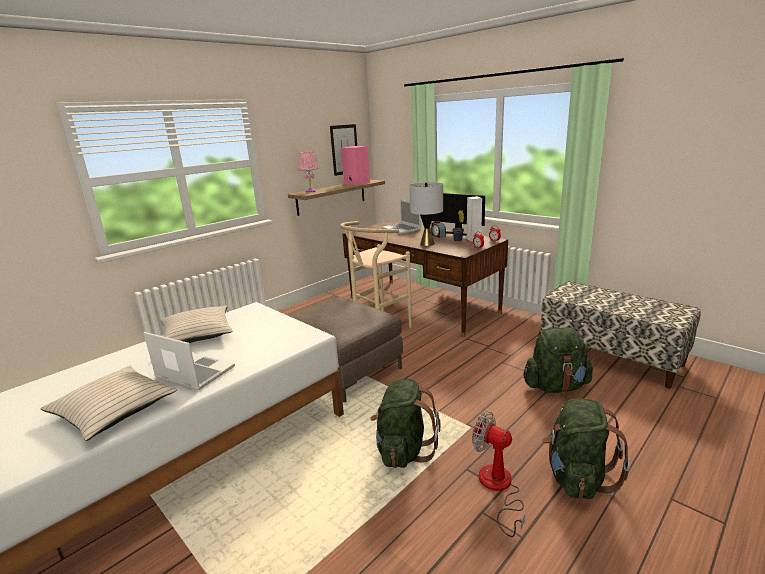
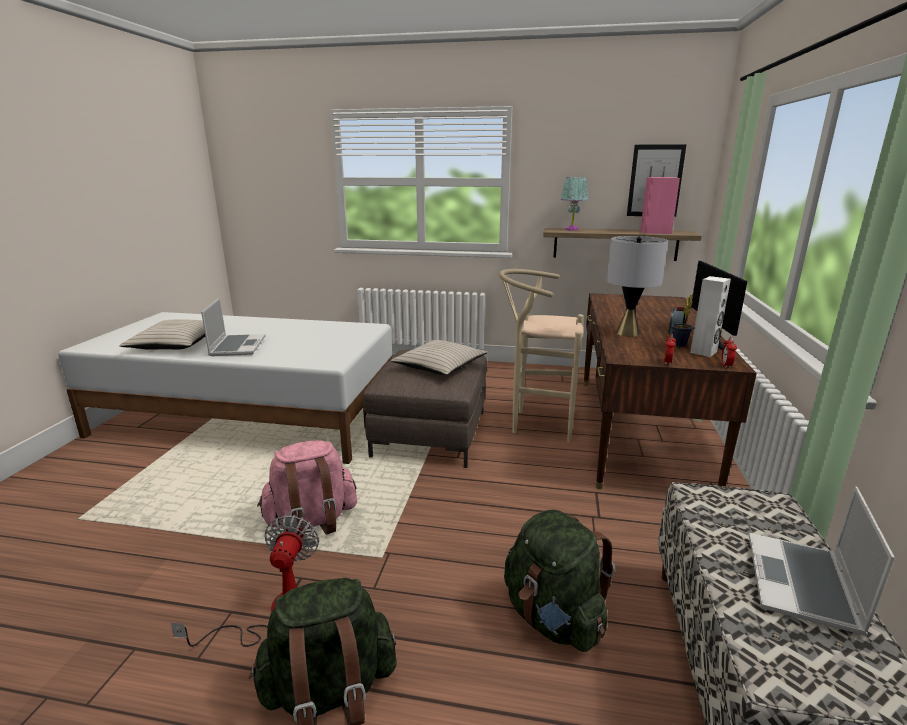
camera: 55 degrees right, 0 degrees up
beige pillow [160,306,233,343] -> beige pillow moved to [391,340,488,375]
pink table lamp [298,152,319,193] -> turquoise table lamp [560,177,589,231]
green backpack [370,379,440,468] -> pink backpack [257,440,357,535]
laptop [382,200,421,234] -> laptop moved to [749,486,895,636]

